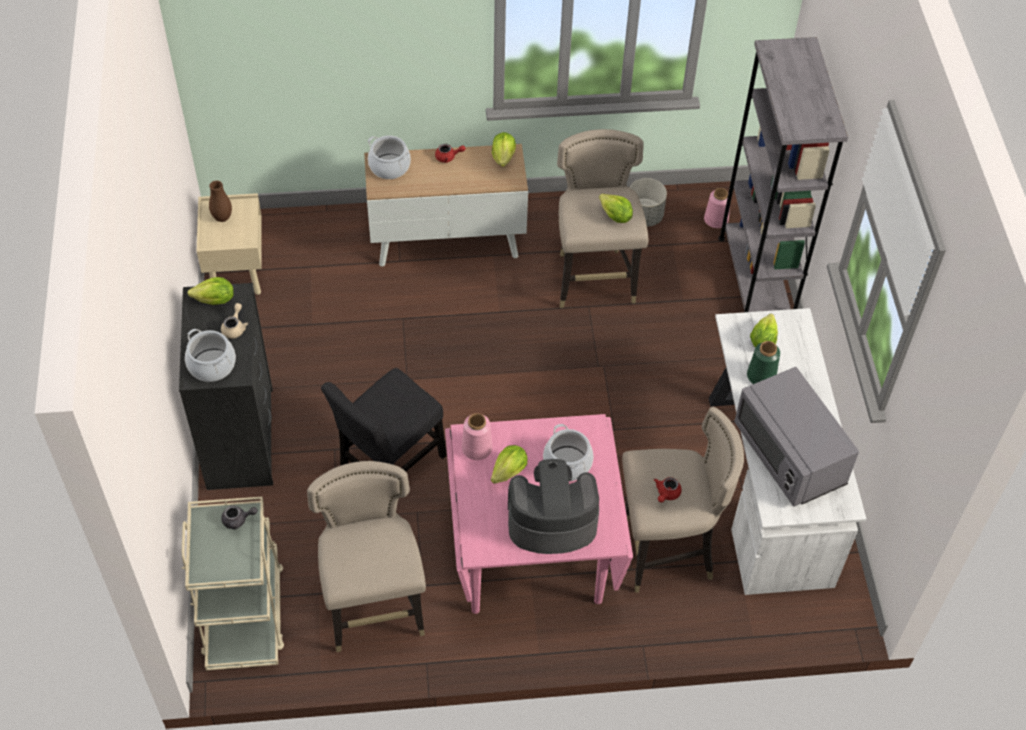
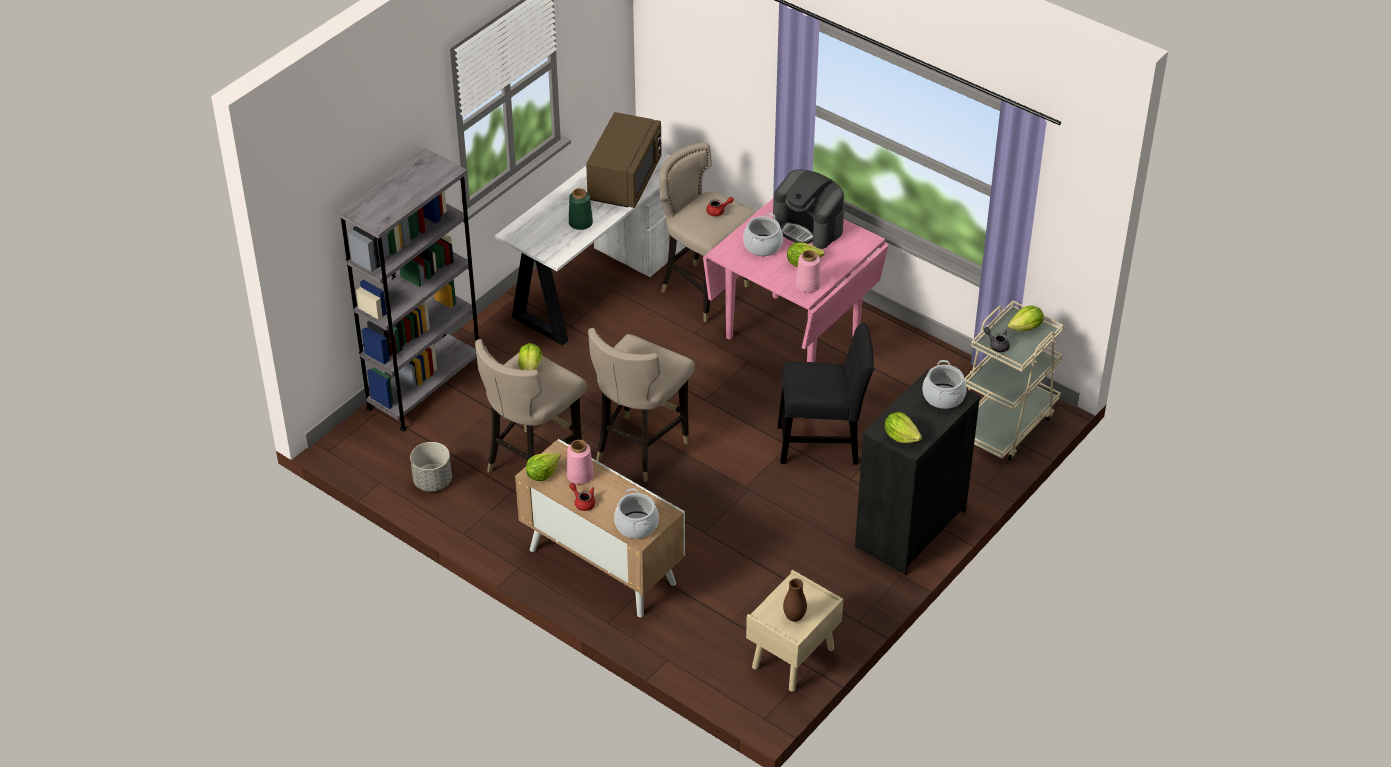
camera: 135 degrees left, 10 degrees down
beige teapot [221,303,248,339] -> none
beige stool [307,461,426,652] -> beige stool moved to [588,328,695,482]
pink vase [704,188,730,228] -> pink vase moved to [567,440,594,484]
grey microwave [734,367,859,507] -> brown microwave [586,112,662,208]
lettuce [750,314,778,348] -> lettuce moved to [1008,305,1044,331]

